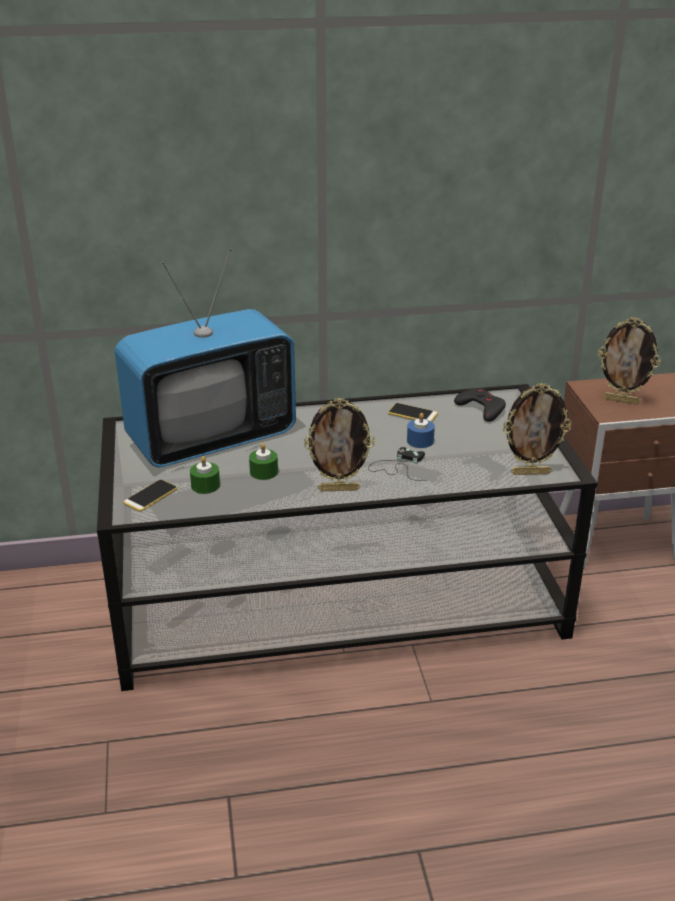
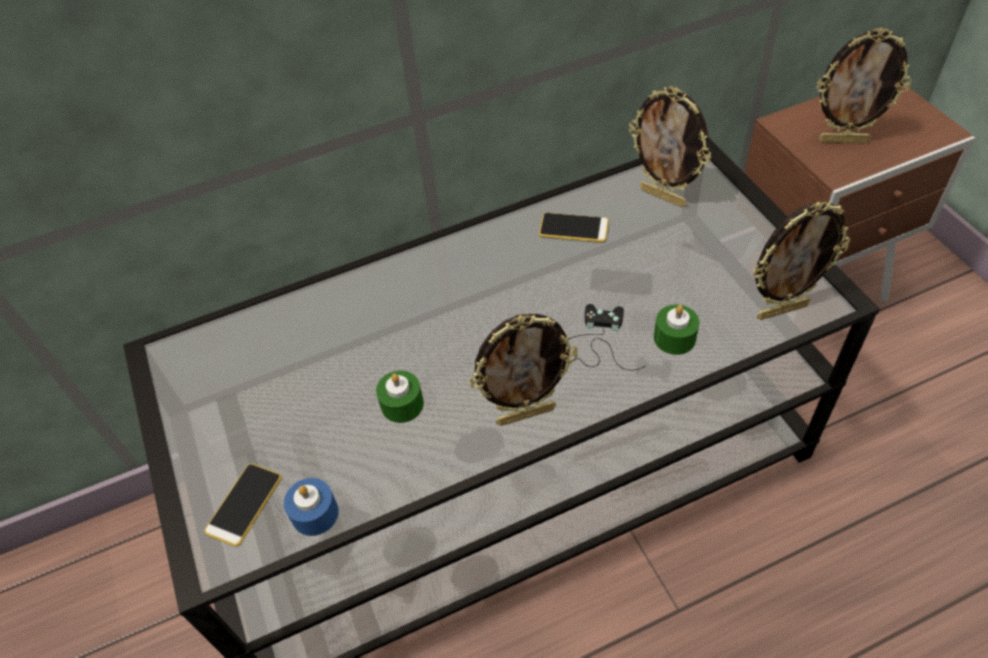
camera: 10 degrees left, 20 degrees up
television [115,249,296,468] -> none
green candle [190,456,220,494] -> green candle moved to [654,305,700,355]
blue candle [407,413,435,448] -> blue candle moved to [284,478,339,536]
black game controller [454,387,506,422] -> picture frame [629,86,711,207]

